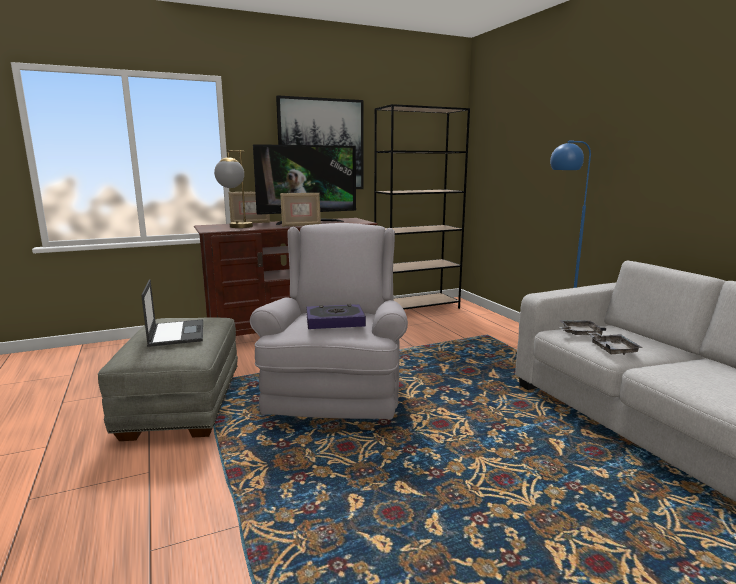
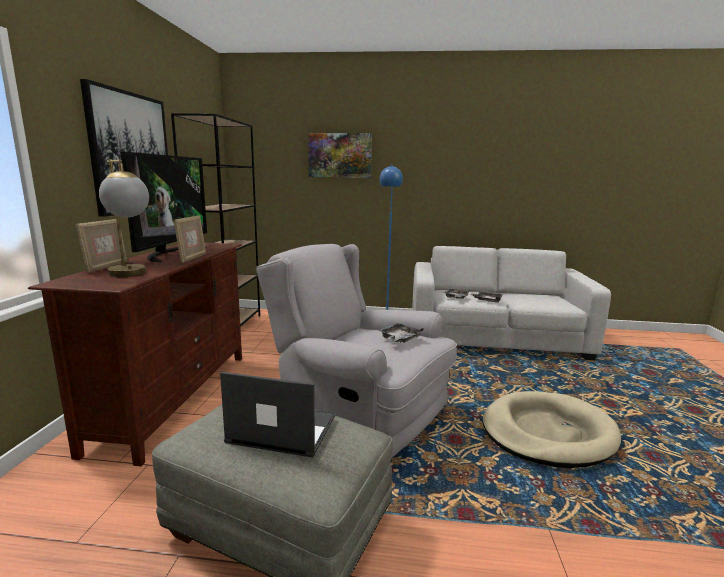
camera: 60 degrees left, 0 degrees up
book [306,304,366,329] -> grey tray [378,323,424,343]
none -> picture [308,133,372,178]
none -> beige dog bed [483,391,621,468]

